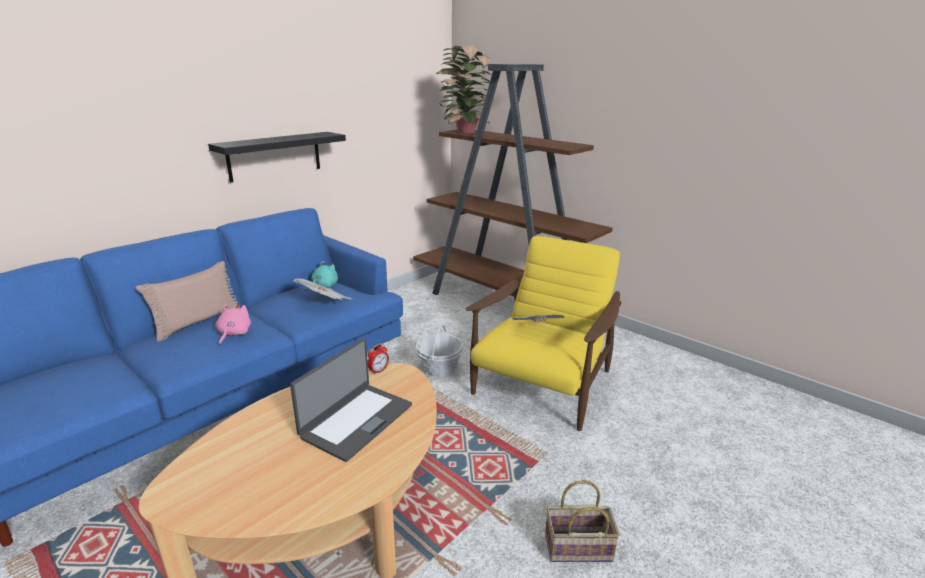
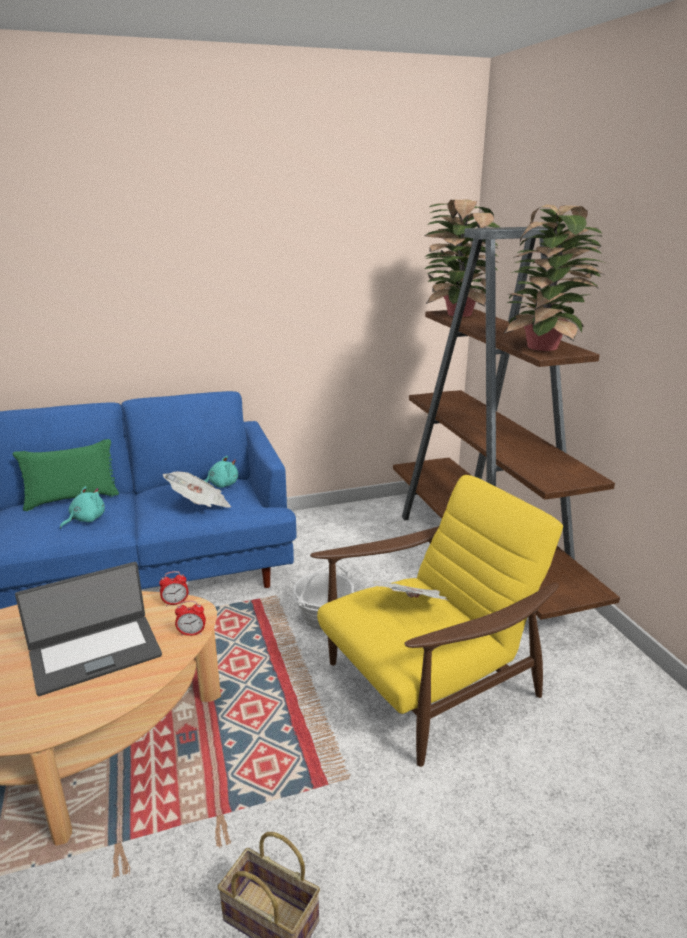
camera: 30 degrees right, 0 degrees up
beige pillow [136,261,241,342] -> green pillow [13,439,119,511]
black shelf [208,132,346,183] -> none
pink plush toy [215,303,251,345] -> turquoise plush toy [60,486,105,528]
none -> alarm clock [175,601,206,636]
none -> potted plant [503,204,608,351]

